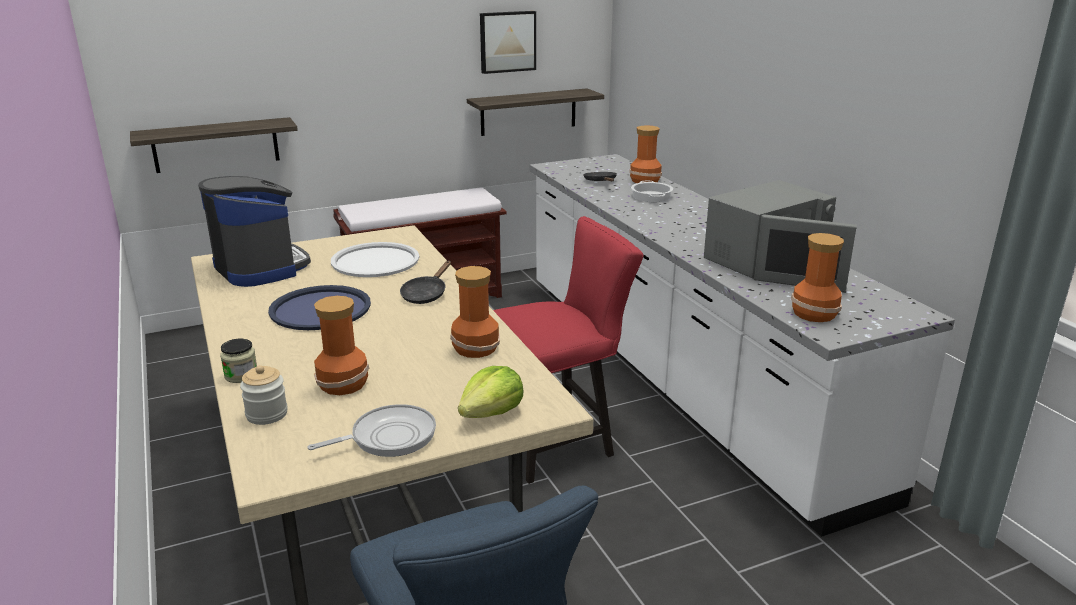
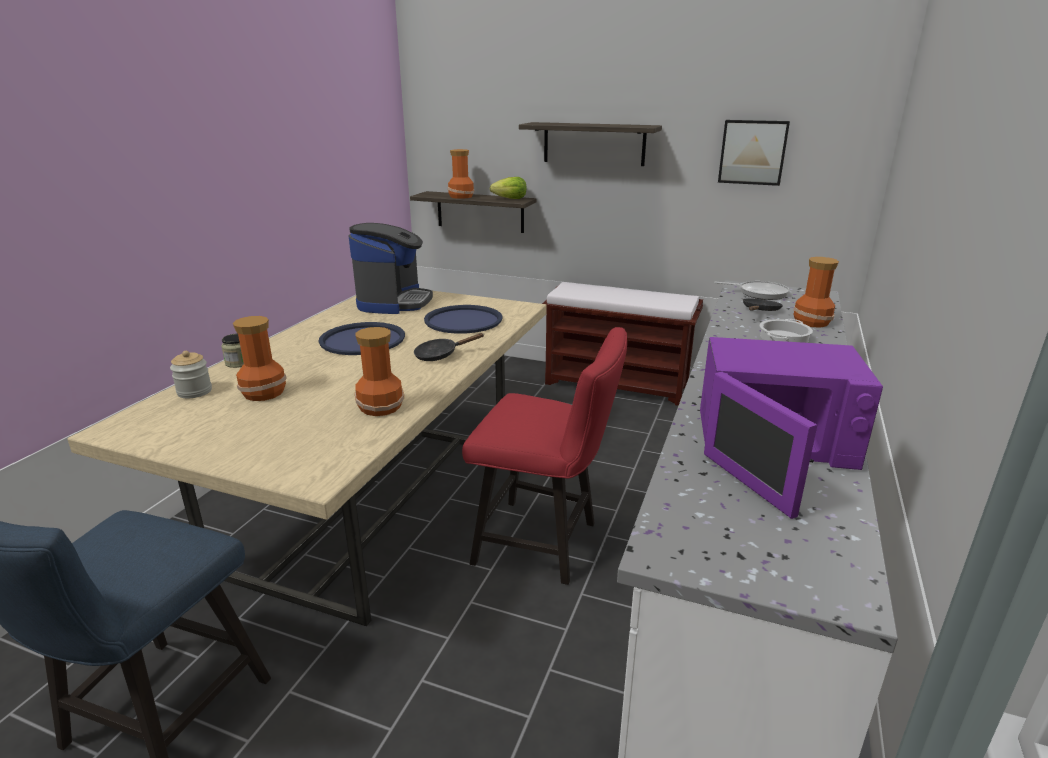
camera: 45 degrees right, 0 degrees up
frying pan [307,404,436,457] -> frying pan moved to [714,281,790,300]
white tray [331,242,419,277] -> blue tray [424,305,503,334]
lettuce [458,366,524,418] -> lettuce moved to [490,177,527,199]
shelf [467,88,604,136] -> shelf moved to [519,122,662,166]
grey microwave [704,180,857,292] -> purple microwave [700,337,883,519]
vase [791,233,844,322] -> vase moved to [448,149,474,199]

